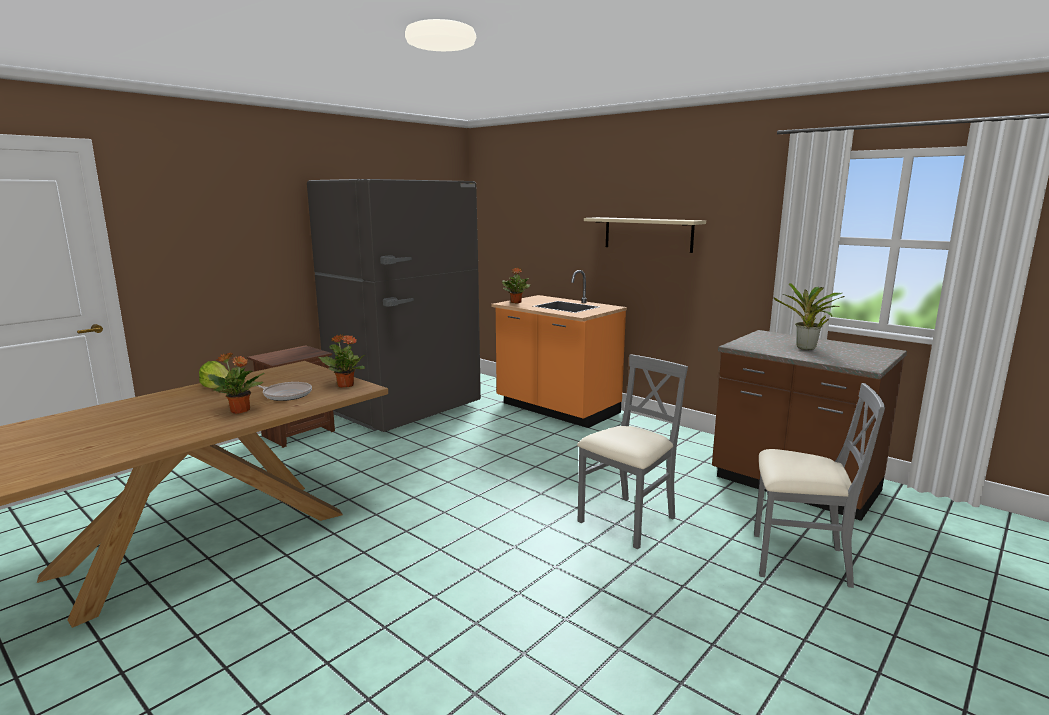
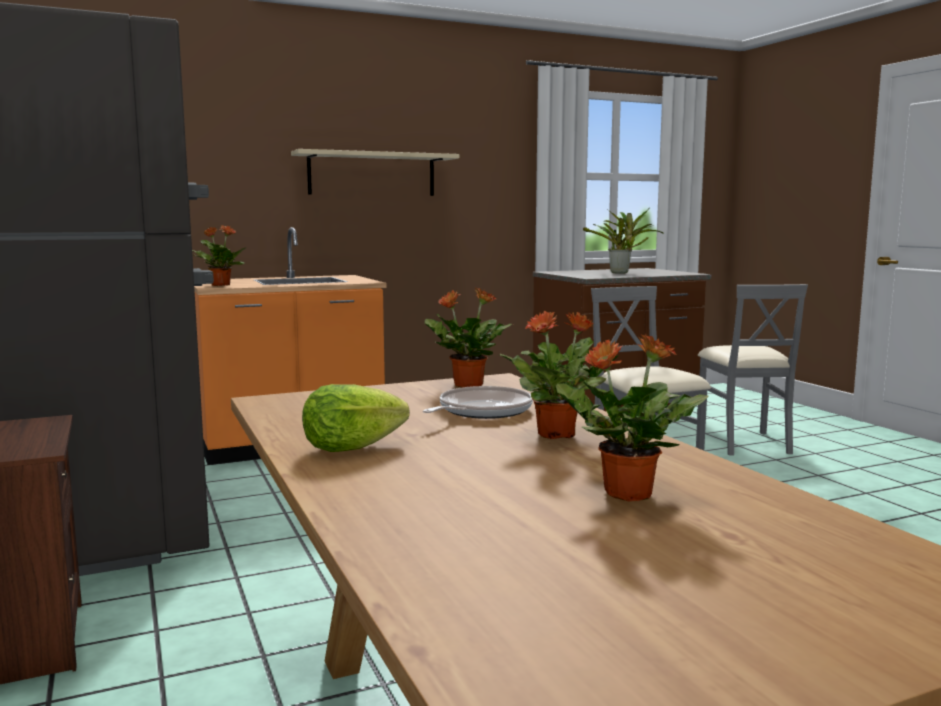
camera: 65 degrees left, 5 degrees down
grey chair [754,383,885,588] -> grey chair turned 135 degrees clockwise [698,284,808,456]
none -> potted plant [556,334,708,502]

